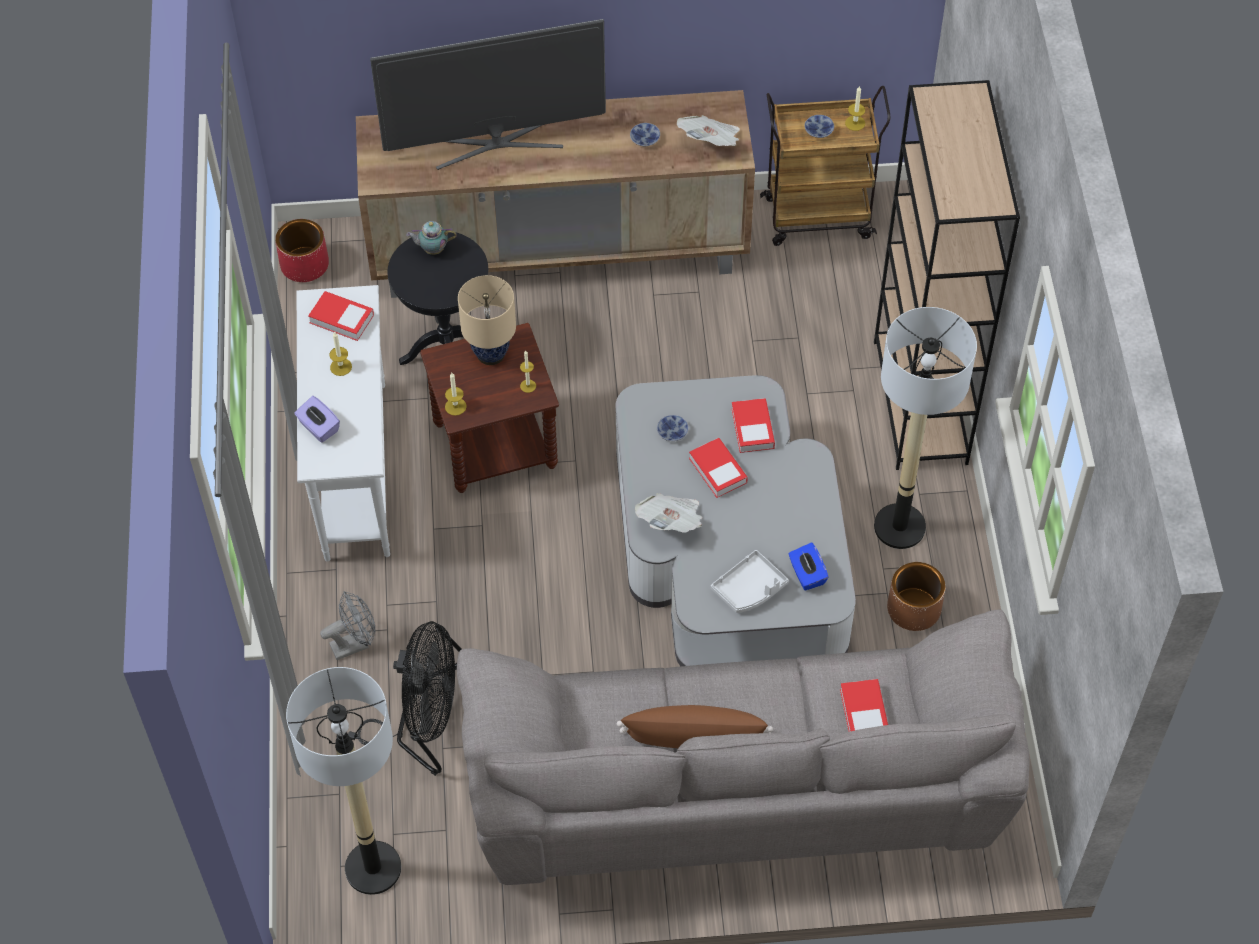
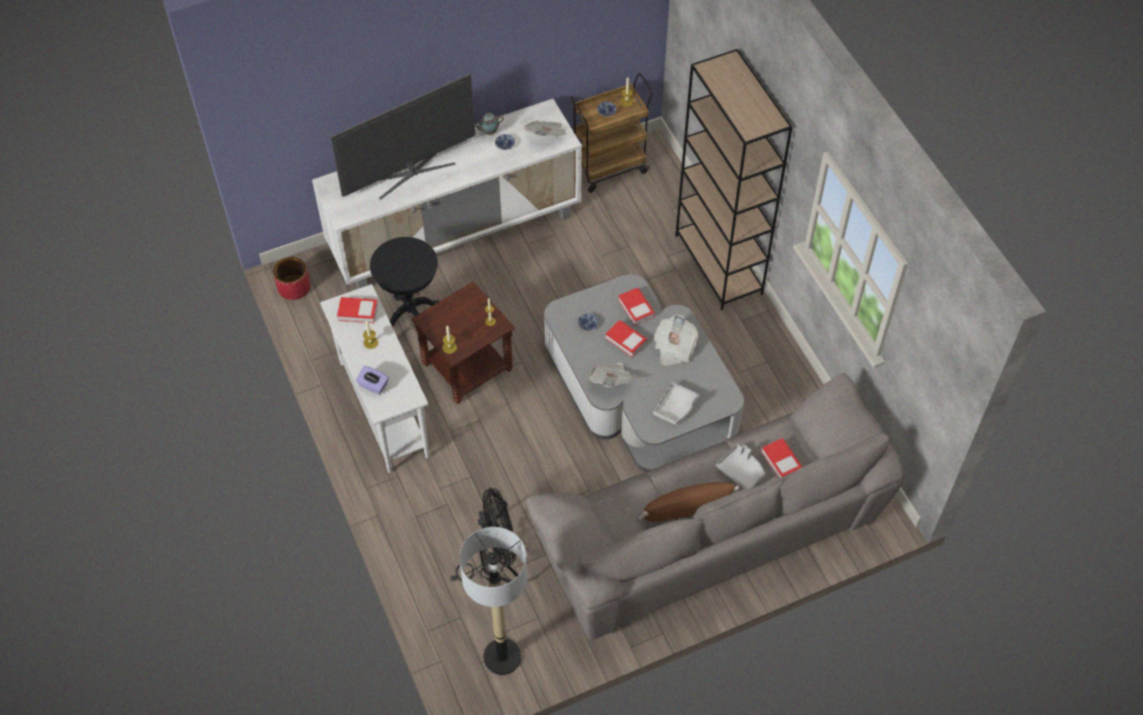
camera: 20 degrees left, 0 degrees up
grey fan [320,591,376,660] -> none
brown tv stand [356,90,755,298] -> white tv stand [312,99,582,289]
teapot [406,221,457,255] -> teapot moved to [475,113,504,135]
beige table lamp [458,275,516,365] -> none
blue tissue box [789,543,828,590] -> none
floor lamp [874,307,977,549] -> none
brown planter [887,562,946,631] -> none
none -> newspaper [654,314,698,366]
none -> grey tray [716,444,765,489]

